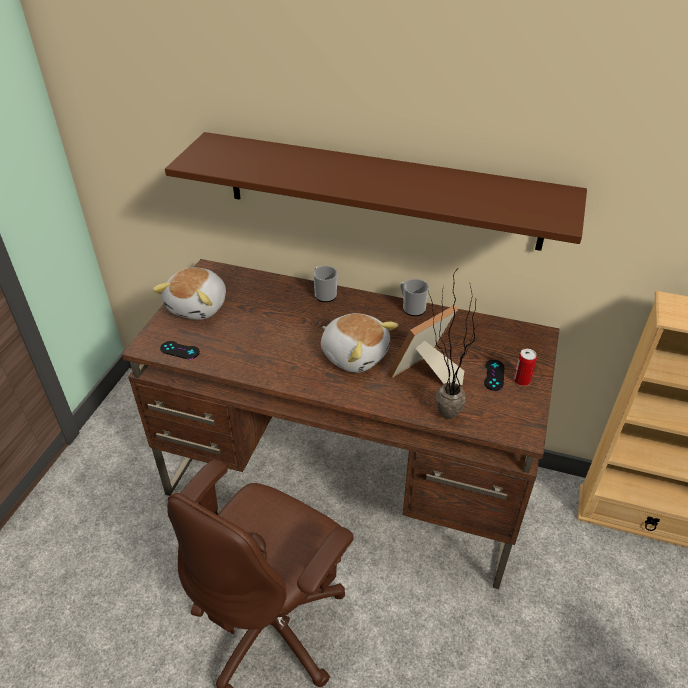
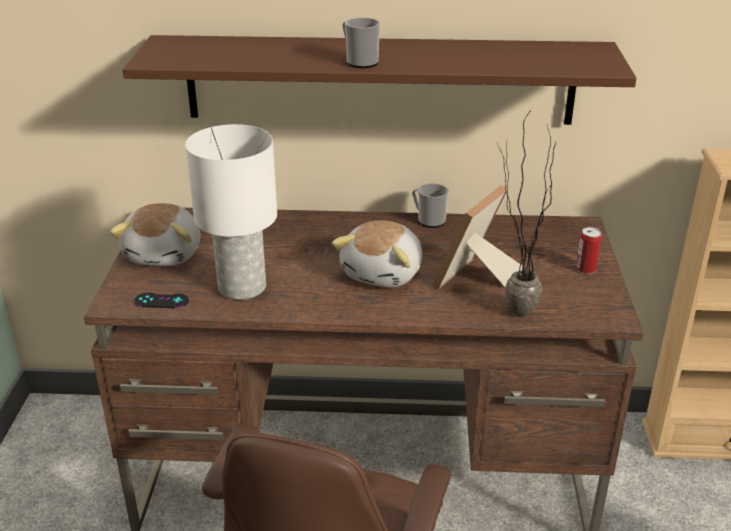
camera: 15 degrees left, 10 degrees down
mug [313,266,338,302] -> mug moved to [343,18,380,68]
plush toy [321,313,398,373] -> plush toy turned 90 degrees clockwise [331,220,422,288]
black game controller [484,360,504,391] -> none
none -> white table lamp [185,124,277,300]

